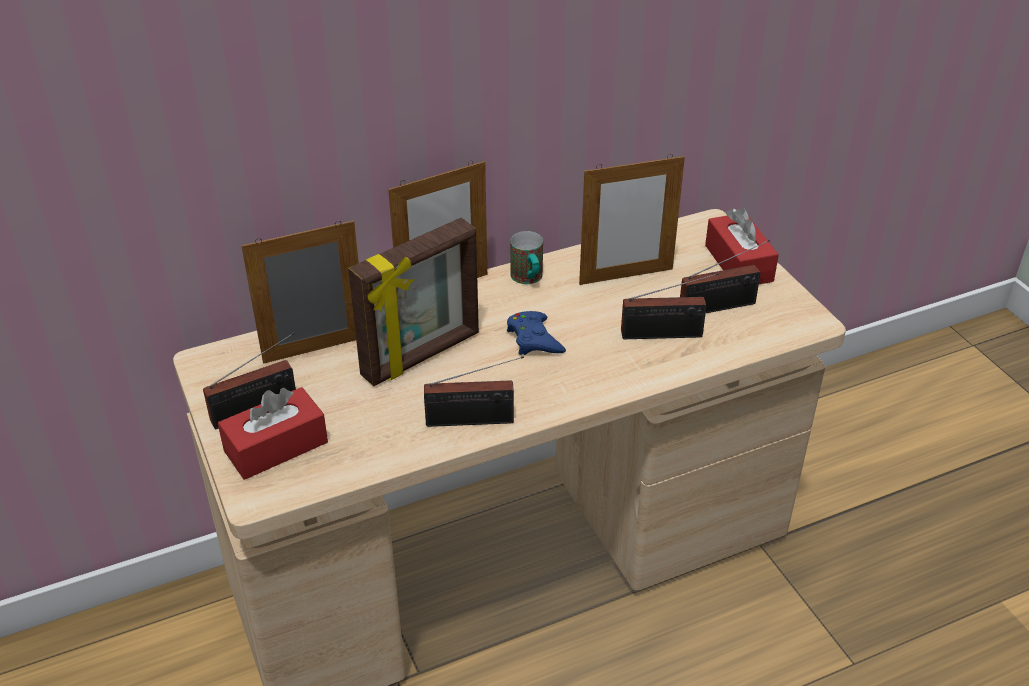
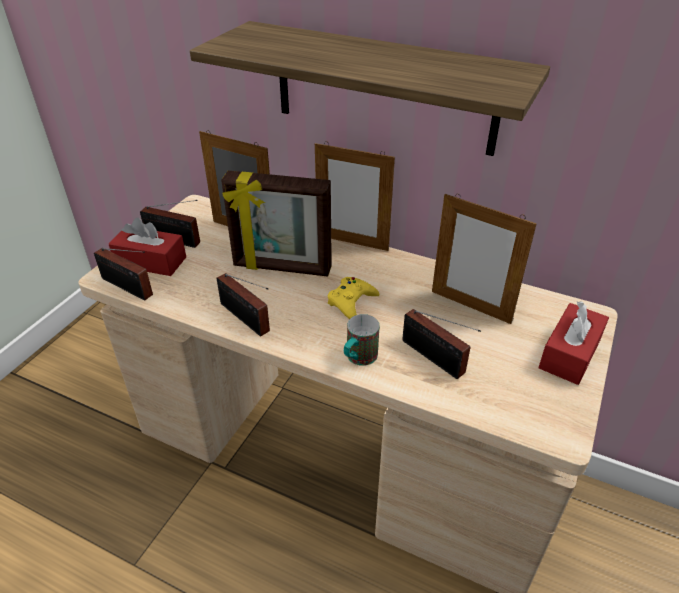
camera: 50 degrees right, 0 degrees up
blue game controller [507,311,566,355] -> yellow game controller [328,277,380,319]
mug [510,231,543,284] -> mug moved to [344,314,380,366]
radio [680,240,770,313] -> radio moved to [94,248,153,301]
none -> shelf [190,21,550,156]

